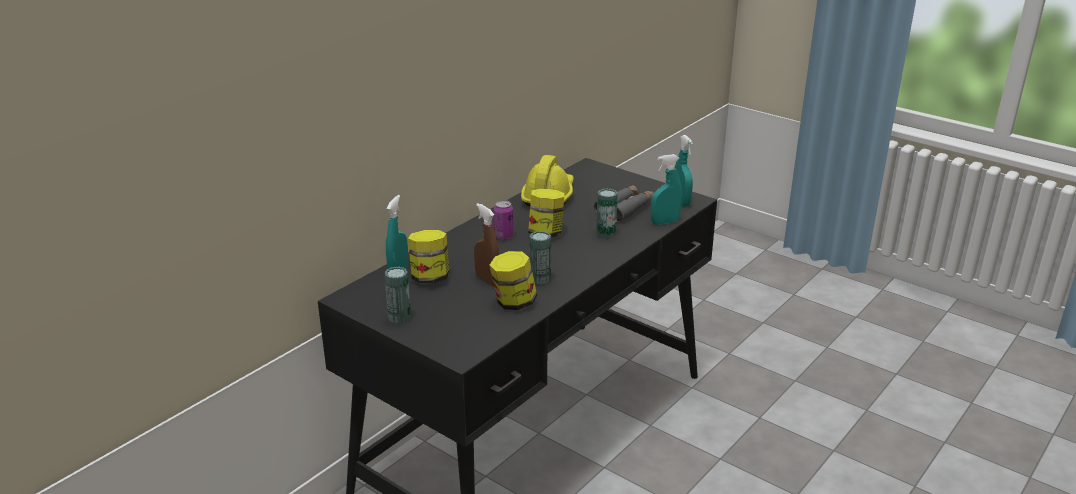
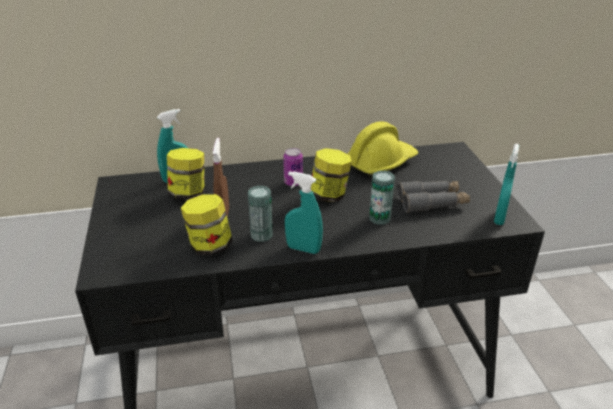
camera: 40 degrees right, 5 degrees up
can [384,267,411,324] -> none
turquoise spray bottle [651,154,682,225] -> turquoise spray bottle moved to [285,171,323,254]

